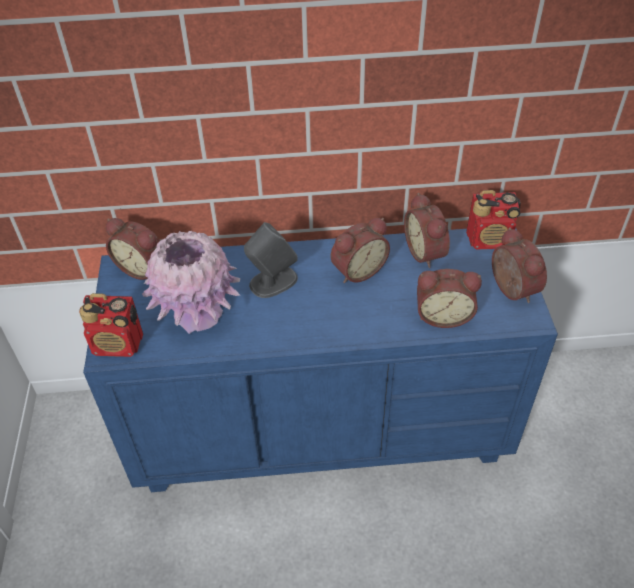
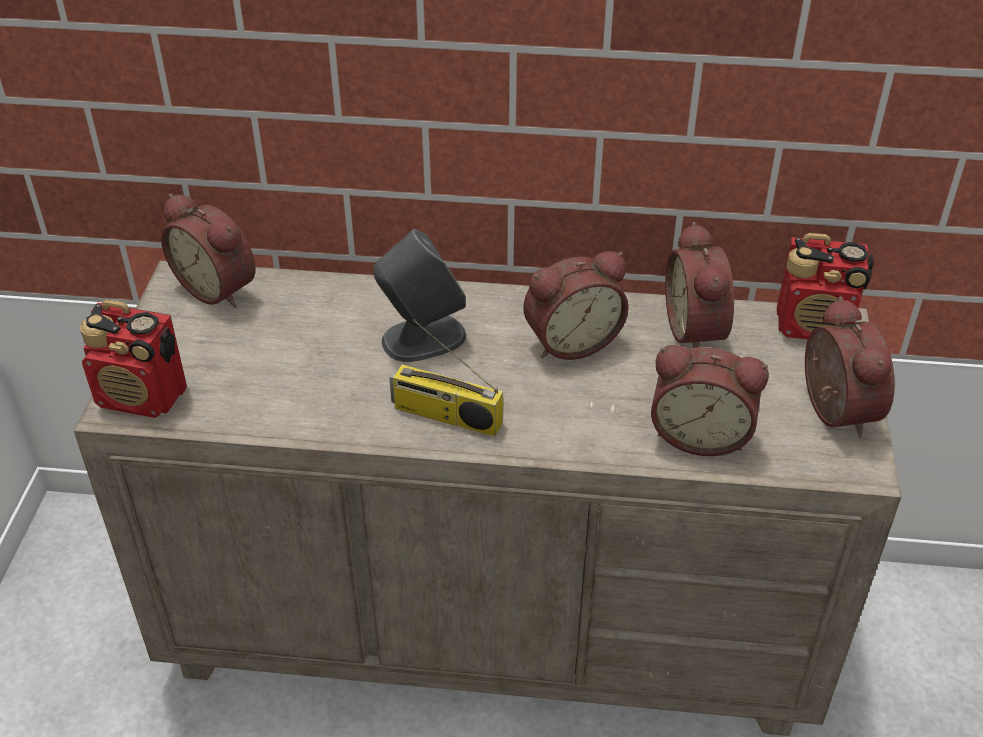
camera: 10 degrees right, 5 degrees down
blue dresser [83,228,558,492] -> beige dresser [74,260,901,736]
pink vase [142,231,240,334] -> none
none -> radio [389,319,503,437]

